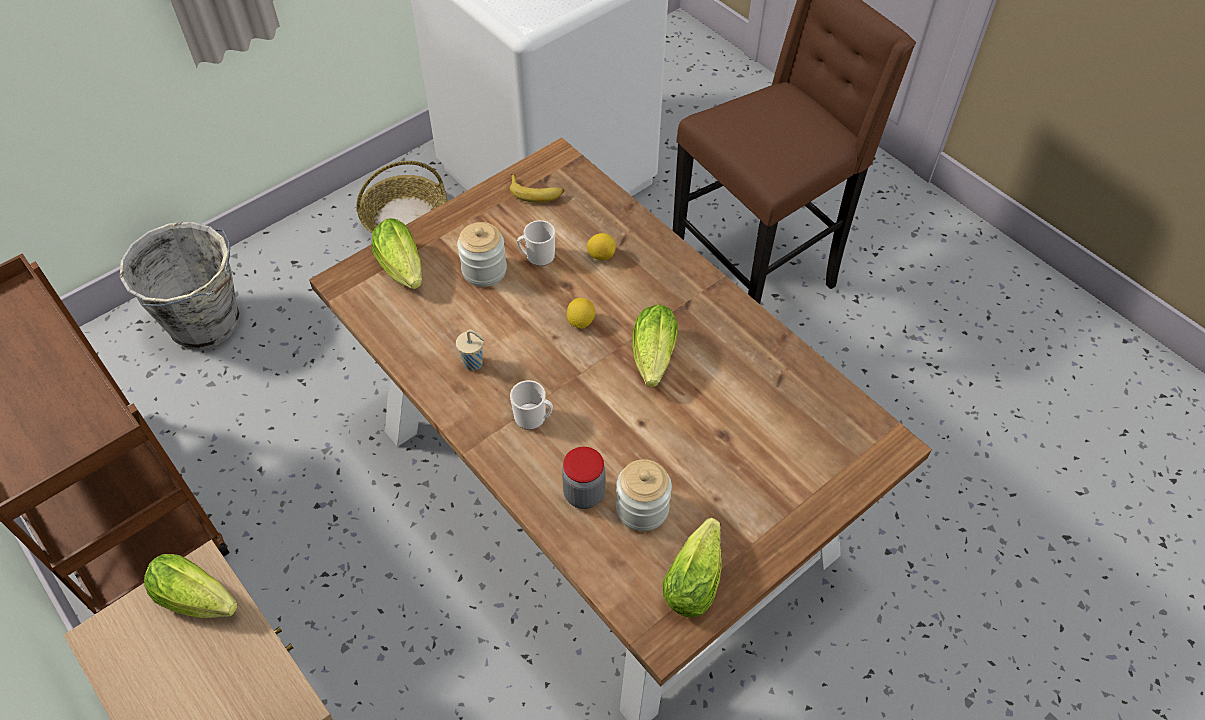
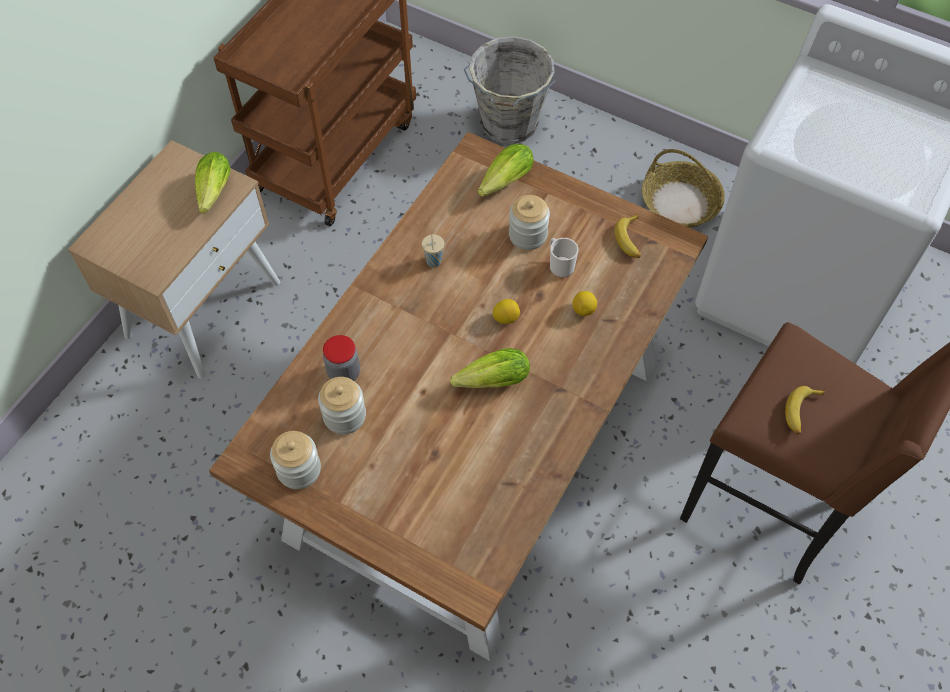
camera: 70 degrees right, 5 degrees up
mug [510,380,553,430] -> none
lettuce [662,518,722,617] -> jar [270,431,321,489]
none -> banana [785,386,825,435]

